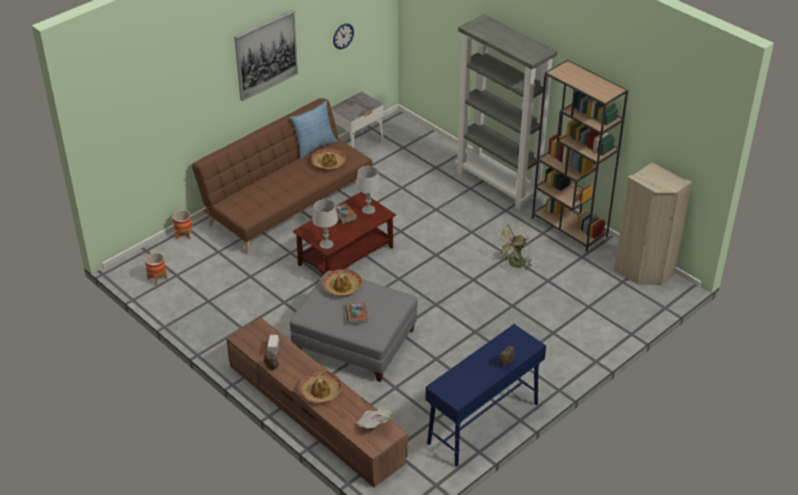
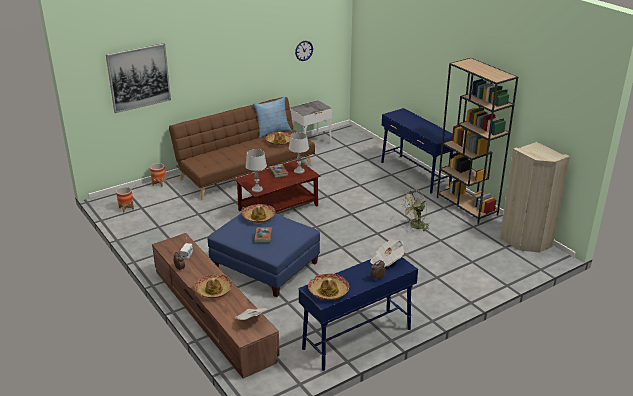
camera: 10 degrees right, 10 degrees down
picture [234,11,298,101] -> picture moved to [106,43,171,113]
grey ottoman [290,271,417,382] -> blue ottoman [207,213,320,297]
grey bookcase [455,14,557,211] -> blue console table [381,108,454,194]
none -> hat [308,273,349,300]
none -> newspaper [370,239,404,267]

